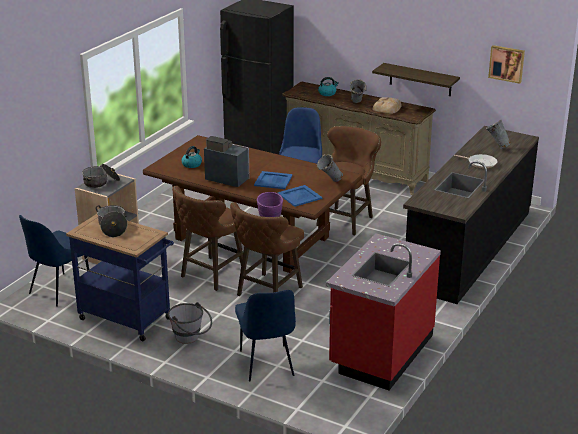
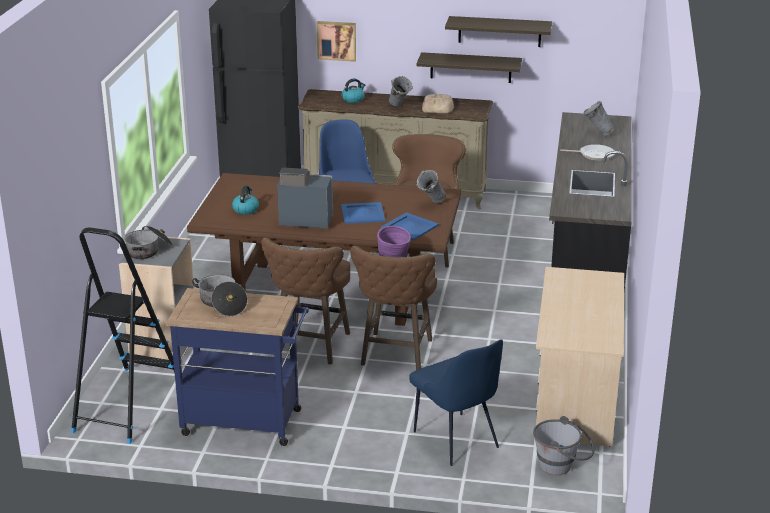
camera: 20 degrees left, 0 degrees up
blue chair [19,215,89,307] -> black step ladder [71,228,175,444]
grey bucket [168,302,212,344] -> grey bucket moved to [533,416,595,475]
red counter [326,233,441,390] -> beige desk [536,267,624,447]
picture [488,45,525,84] -> picture moved to [317,21,356,62]
none -> shelf [445,16,552,47]

